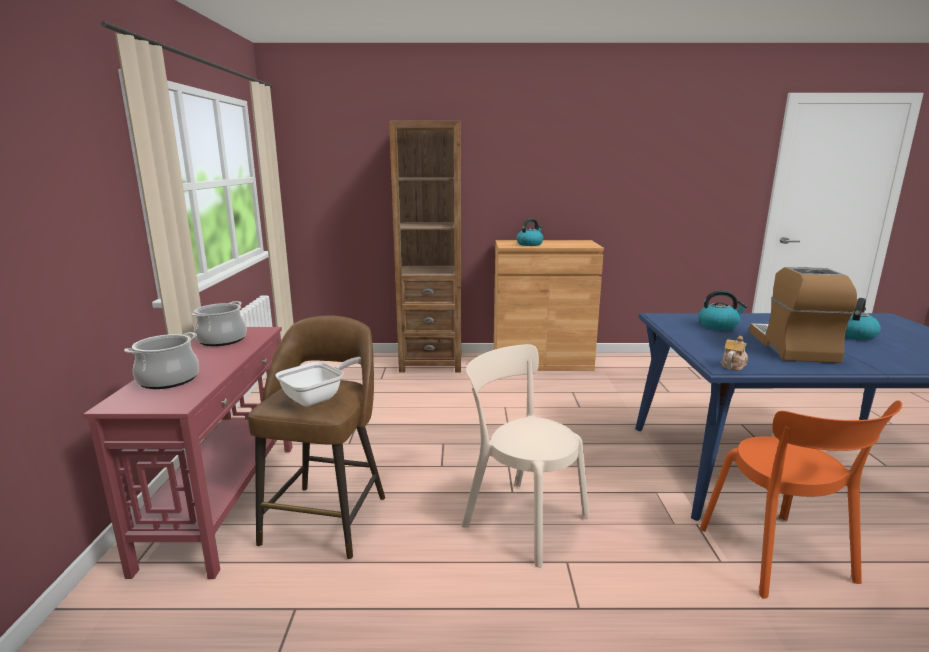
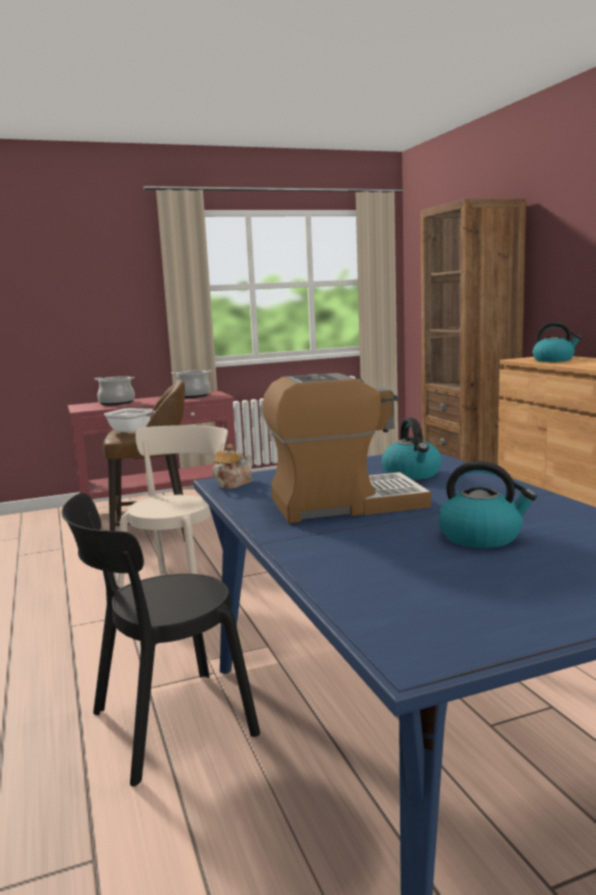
camera: 70 degrees right, 5 degrees down
orange chair [700,400,902,599] -> black chair [61,493,260,787]
teapot [720,336,748,371] -> teapot turned 75 degrees counterclockwise [212,444,252,489]

